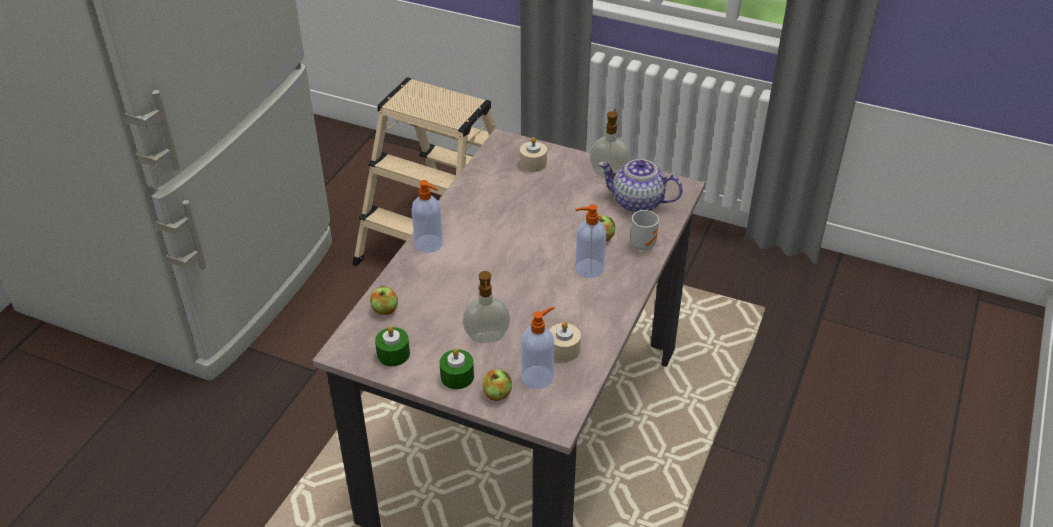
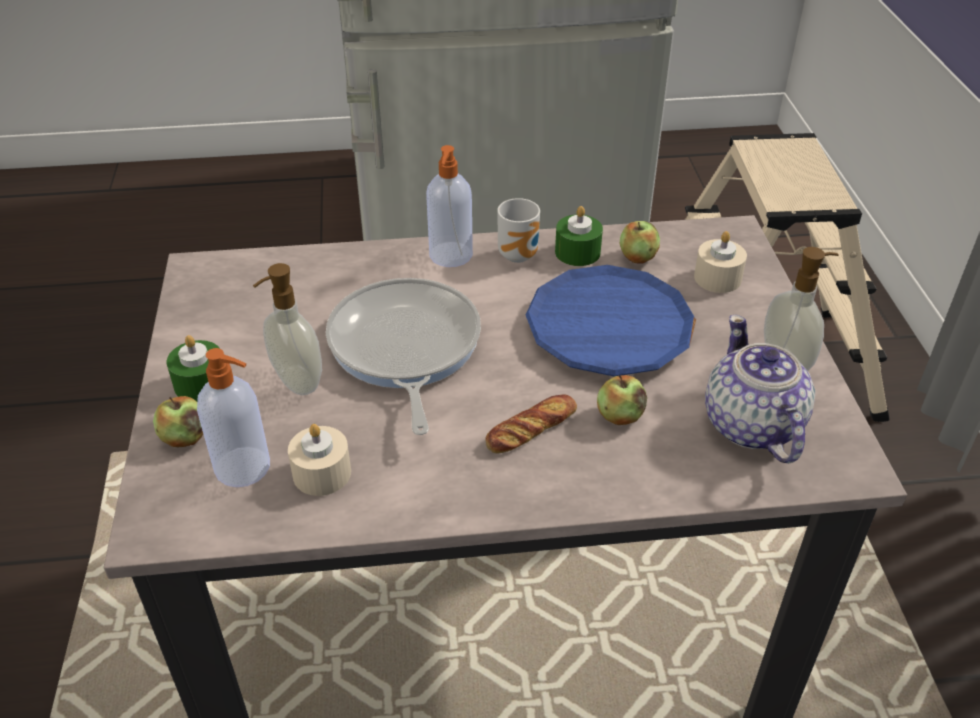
camera: 60 degrees right, 0 degrees up
apple [370,286,398,315] -> apple moved to [620,221,660,264]
green candle [375,326,410,366] -> green candle moved to [555,206,603,266]
soap dispenser [575,204,606,278] -> bread [485,395,577,454]
mug [631,210,659,250] -> mug moved to [497,198,540,263]
none -> frying pan [326,278,481,435]
none -> blue plate [526,265,696,377]

